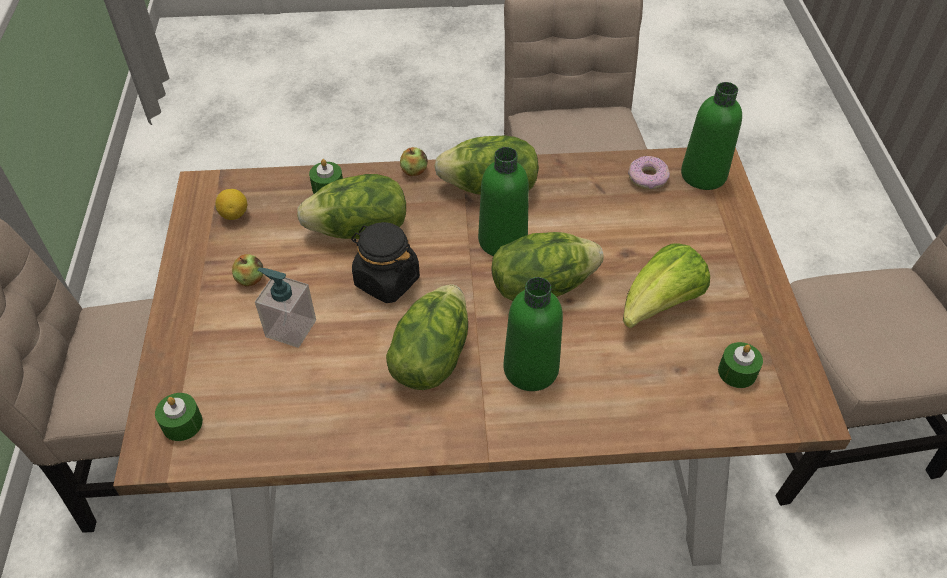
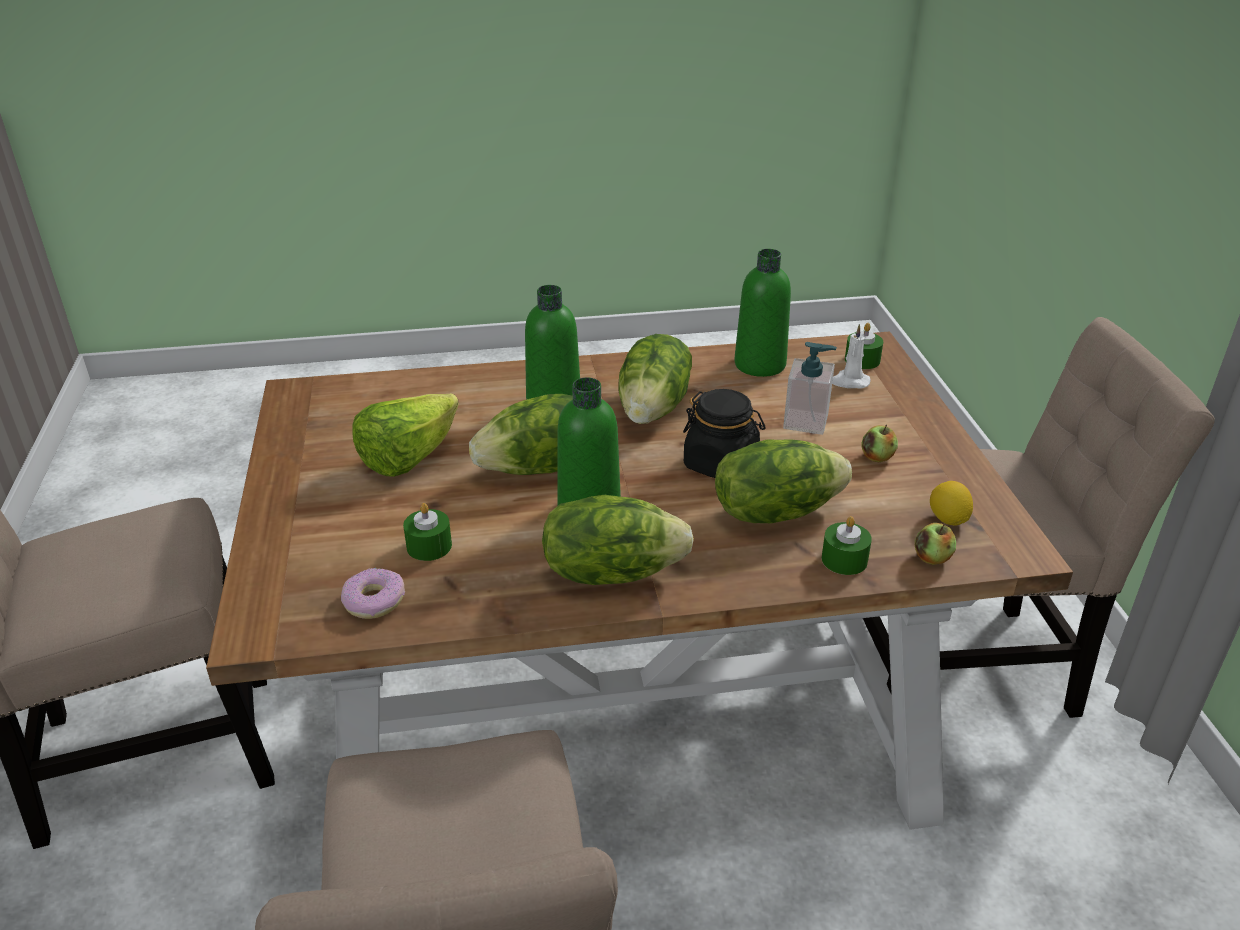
camera: 175 degrees right, 15 degrees down
apple [400,147,428,176] -> apple moved to [915,523,956,565]
green bottle [681,82,742,190] -> green bottle moved to [734,249,791,377]
green candle [718,342,763,388] -> green candle moved to [403,503,452,561]
none -> white candle [832,324,871,389]

